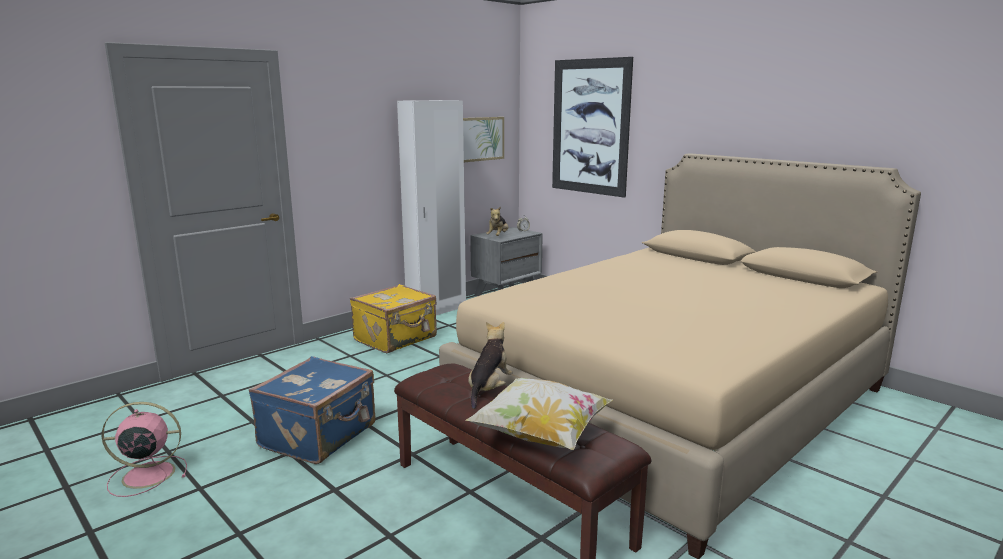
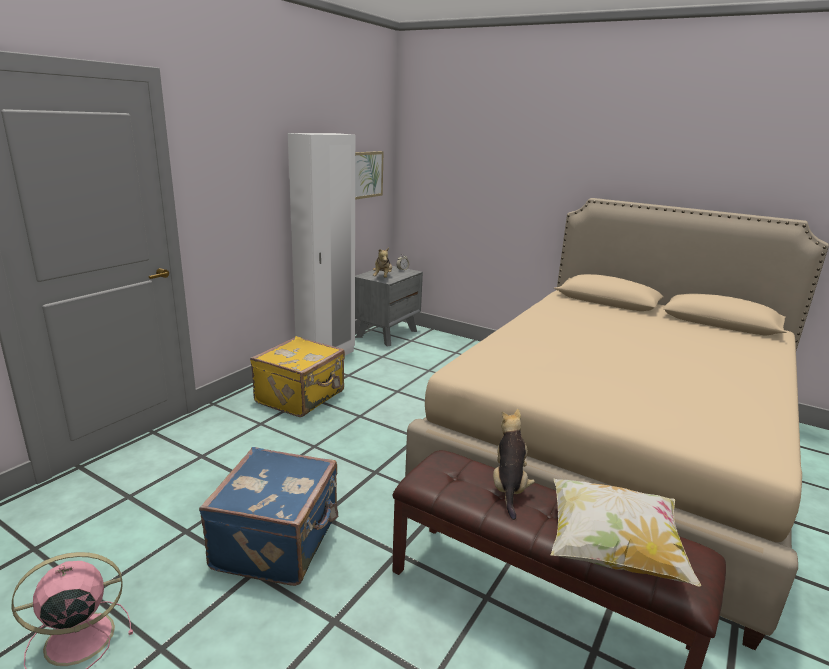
camera: 15 degrees left, 5 degrees up
picture [552,57,633,198] -> none

